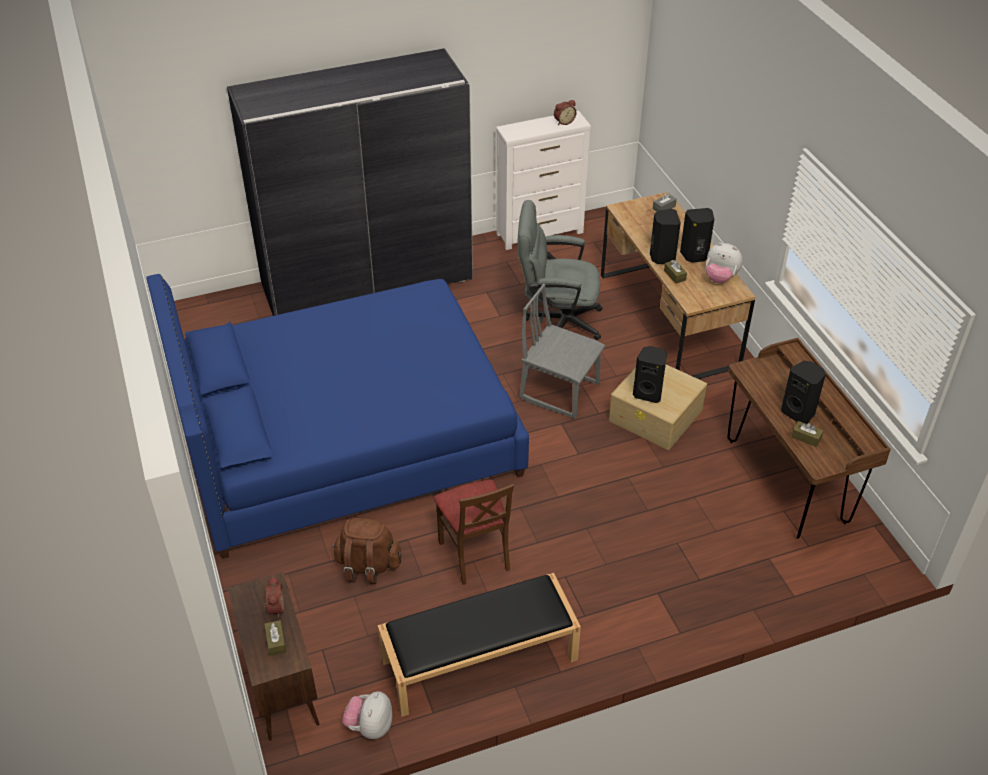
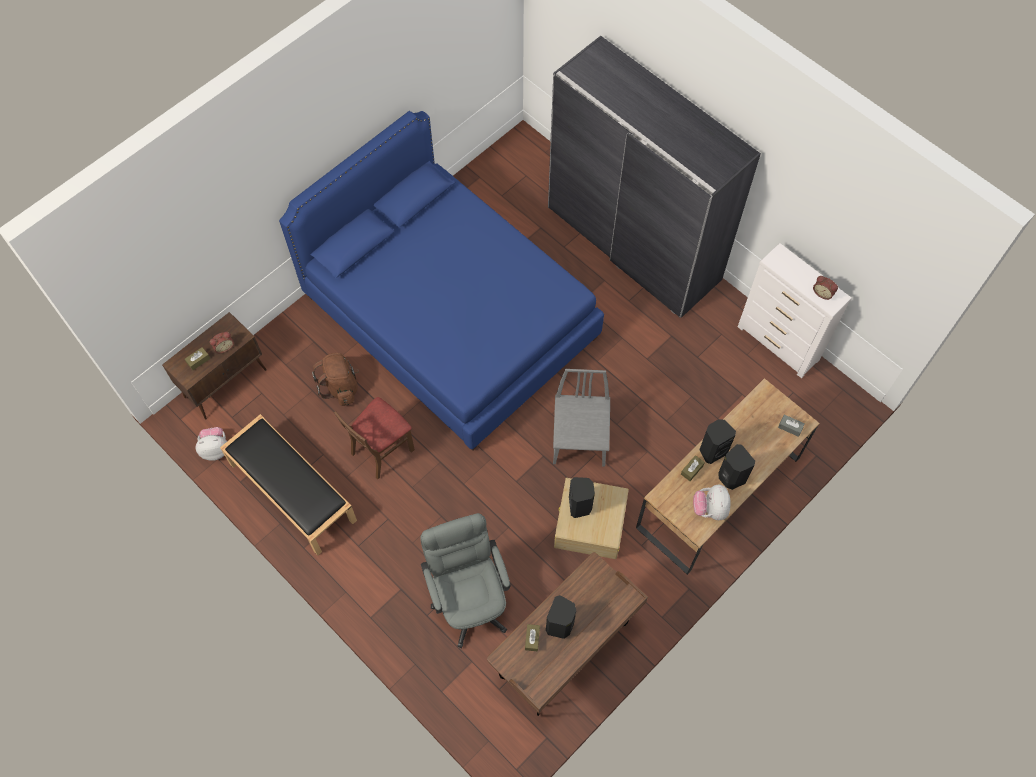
camera: 65 degrees right, 20 degrees up
grey office chair [518,200,603,340] -> grey office chair moved to [420,513,510,648]

